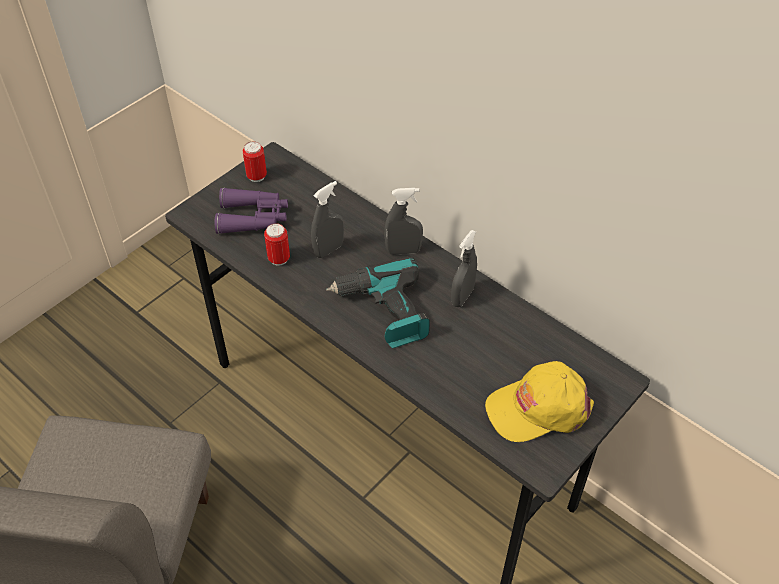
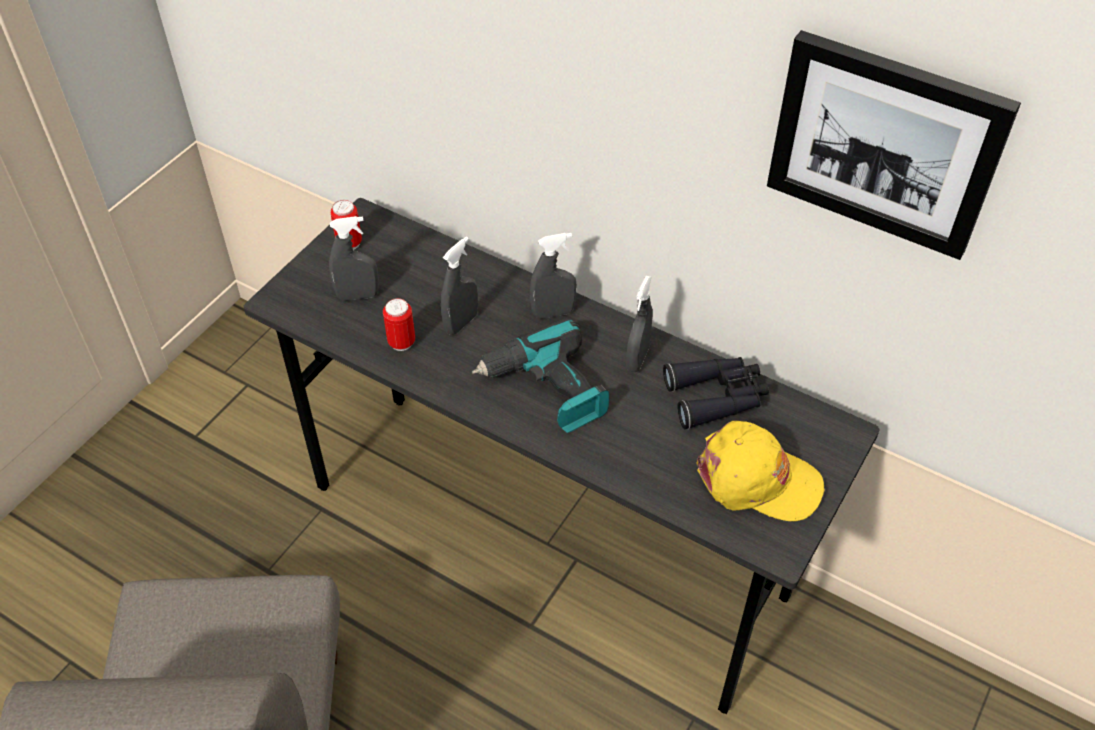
camera: 10 degrees left, 0 degrees up
purple binoculars [215,187,288,234] -> grey spray bottle [329,216,379,301]
yellow cap [485,361,594,442] -> yellow cap turned 135 degrees counterclockwise [696,421,825,521]
none -> black binoculars [663,357,769,429]
none -> picture [767,30,1021,260]

